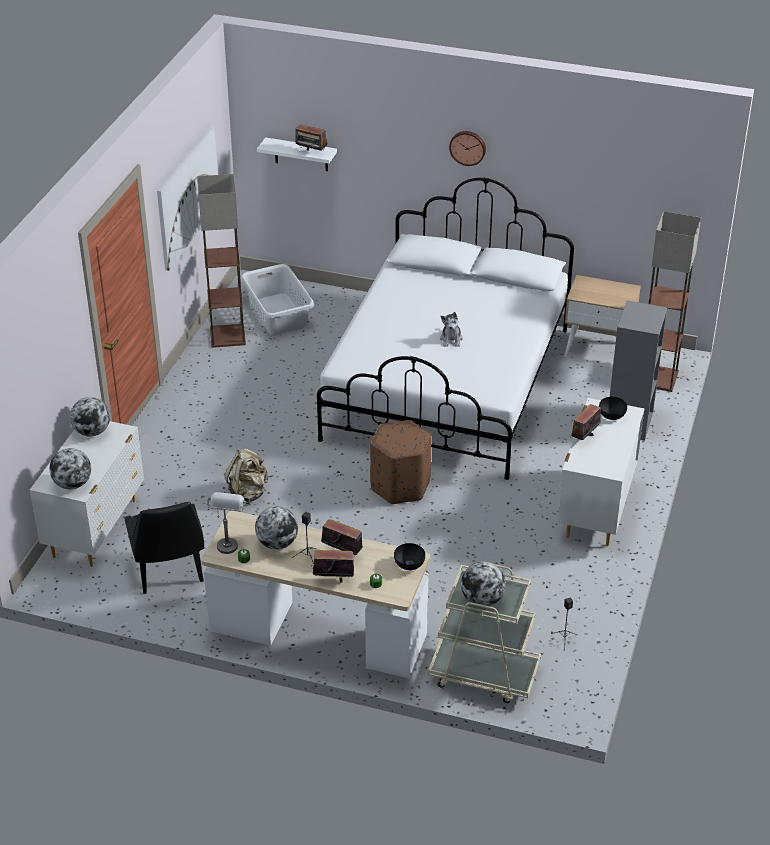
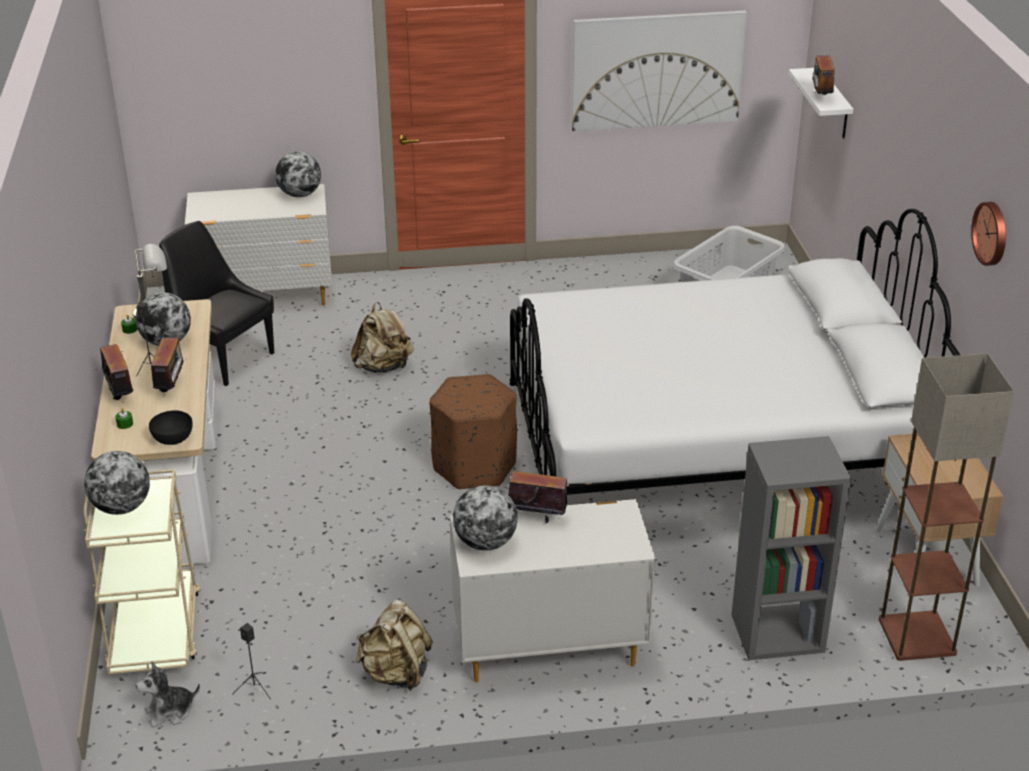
camera: 65 degrees right, 5 degrees down
globe [49,448,91,489] -> globe moved to [453,485,518,551]
black chair [124,502,204,594] -> black chair turned 75 degrees clockwise [159,221,274,386]
floor lamp [197,174,246,348] -> none
plush toy [440,312,463,347] -> plush toy moved to [136,661,200,728]
wall clock [449,131,486,166] -> wall clock moved to [971,202,1006,266]
black bowl [599,397,627,420] -> none
none -> beige backpack [356,600,433,691]

